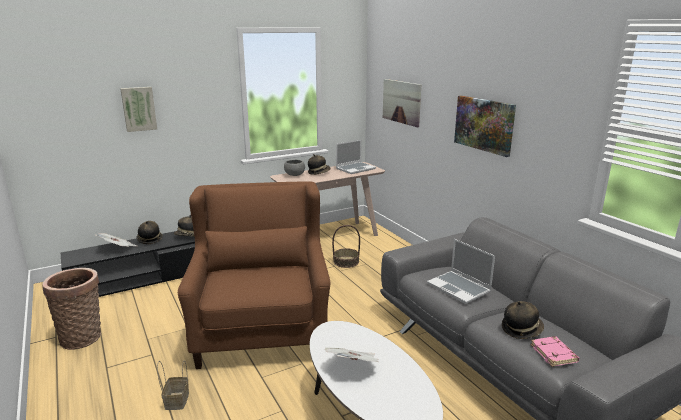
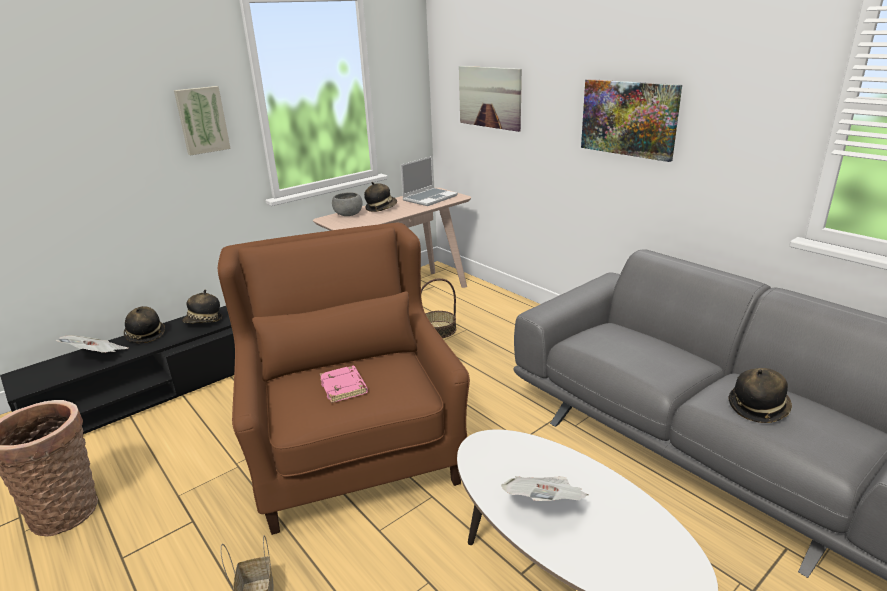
camera: 10 degrees left, 5 degrees up
picture [120,87,157,132] -> picture moved to [174,86,231,155]
laptop [427,239,495,304] -> none
pink book [530,336,579,367] -> pink book moved to [319,365,368,403]

